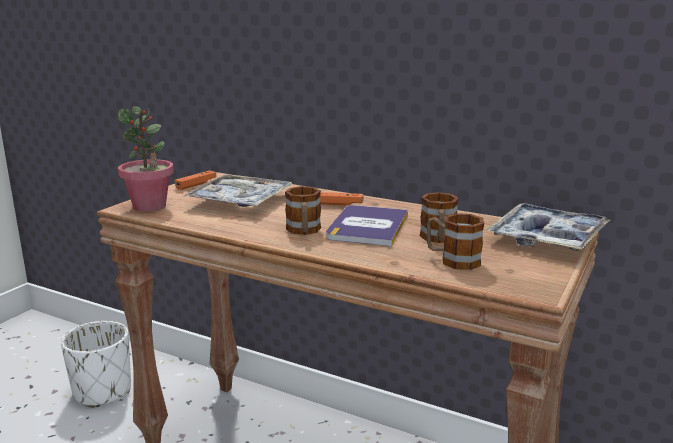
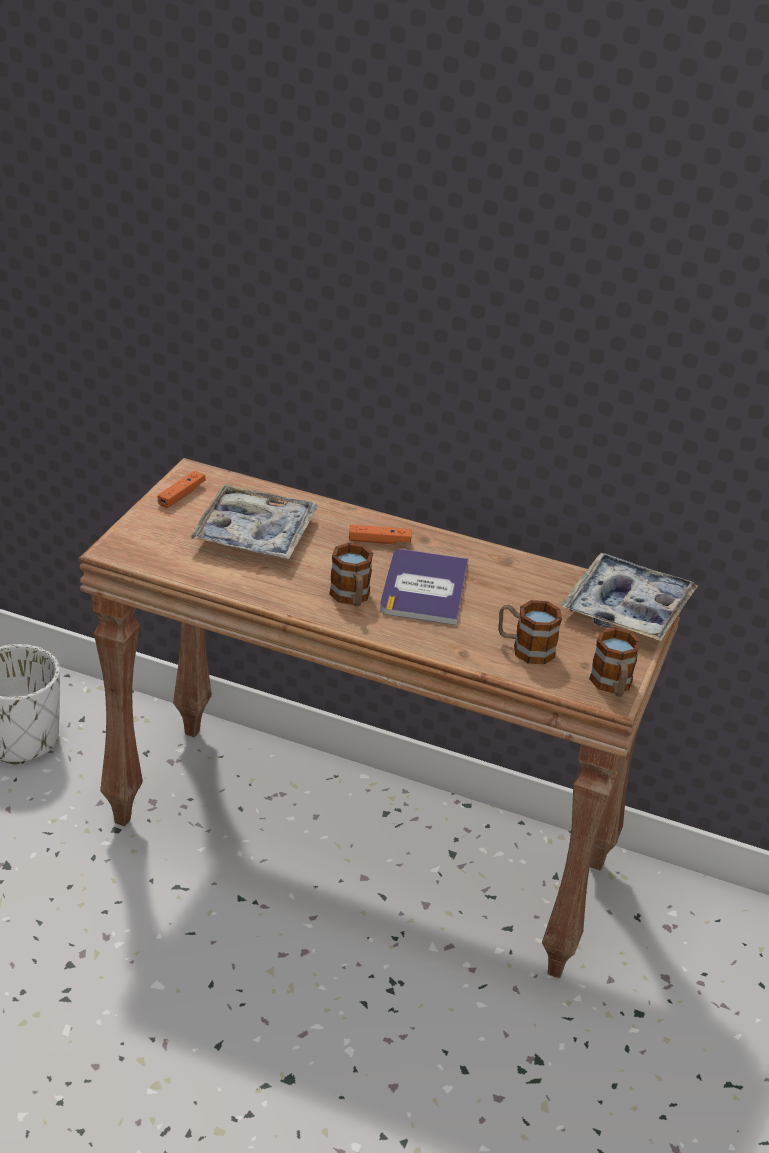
camera: 10 degrees left, 15 degrees up
potted plant [118,106,174,212] -> none
mug [420,192,459,243] -> mug moved to [589,627,641,697]

